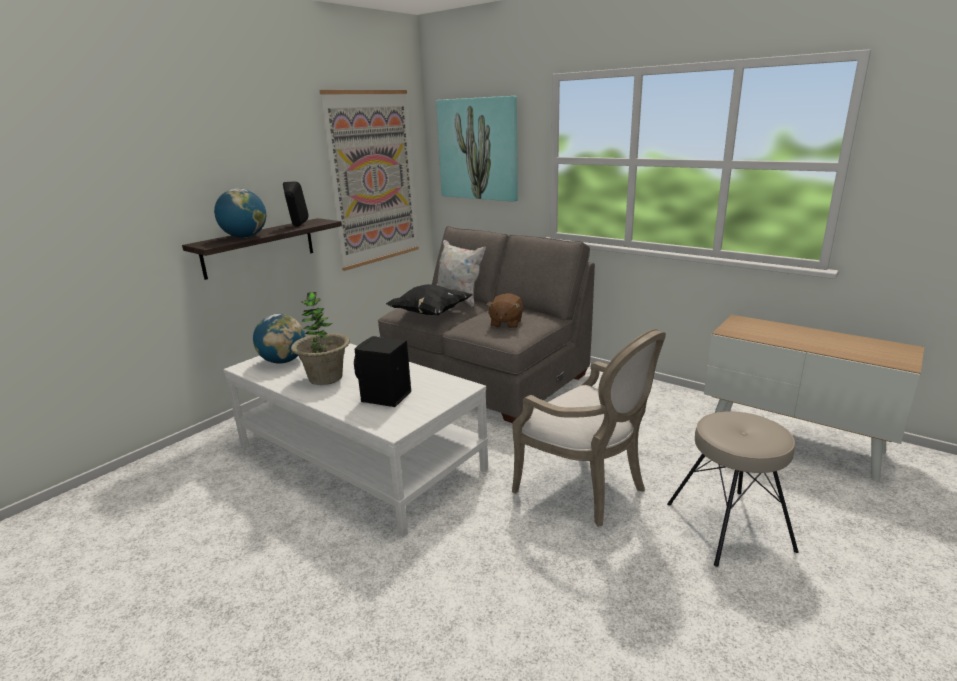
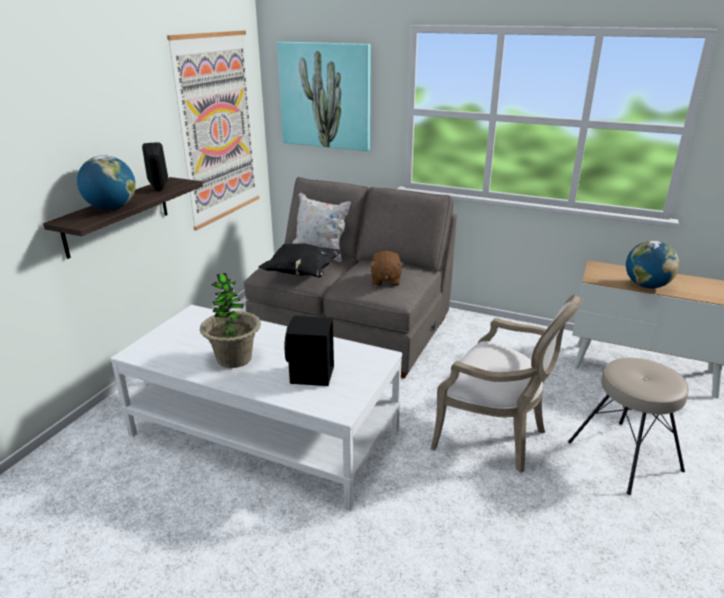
camera: 15 degrees left, 5 degrees up
globe [253,314,306,364] -> globe moved to [626,241,679,288]

